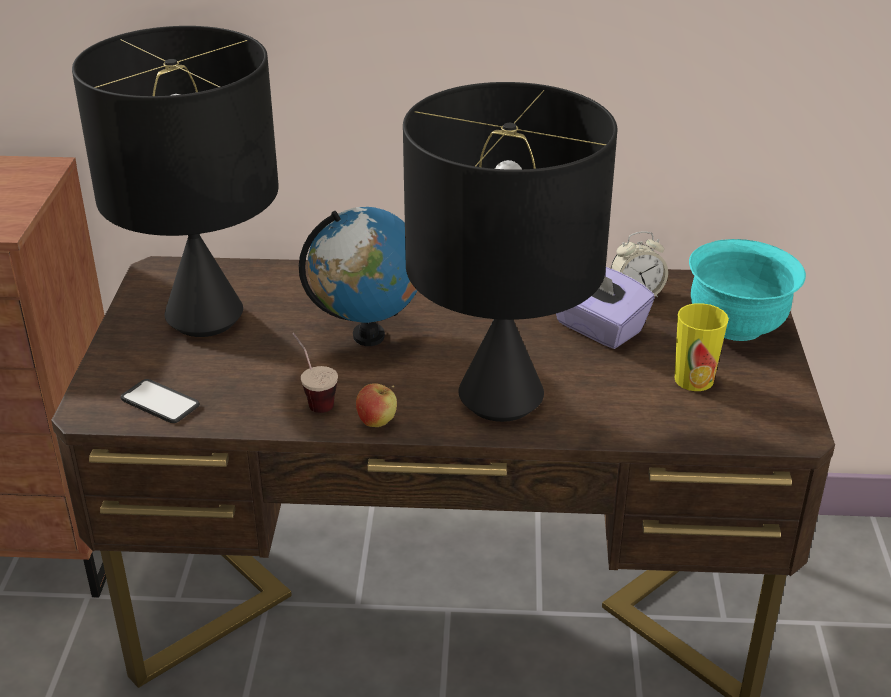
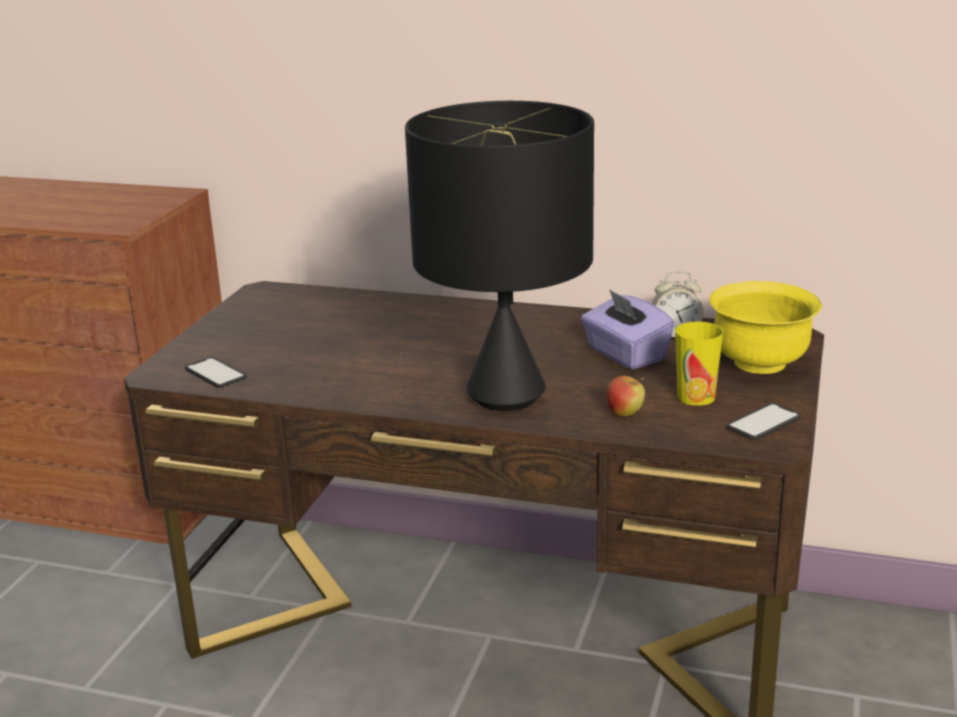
camera: 15 degrees right, 10 degrees down
black table lamp [72,26,279,337] -> none
cup [293,333,338,413] -> none
globe [299,207,418,346] -> none
apple [356,383,397,427] -> apple moved to [606,376,645,417]
turquoise bowl [689,239,806,341] -> yellow bowl [710,281,822,374]
none -> phone [727,403,801,440]

